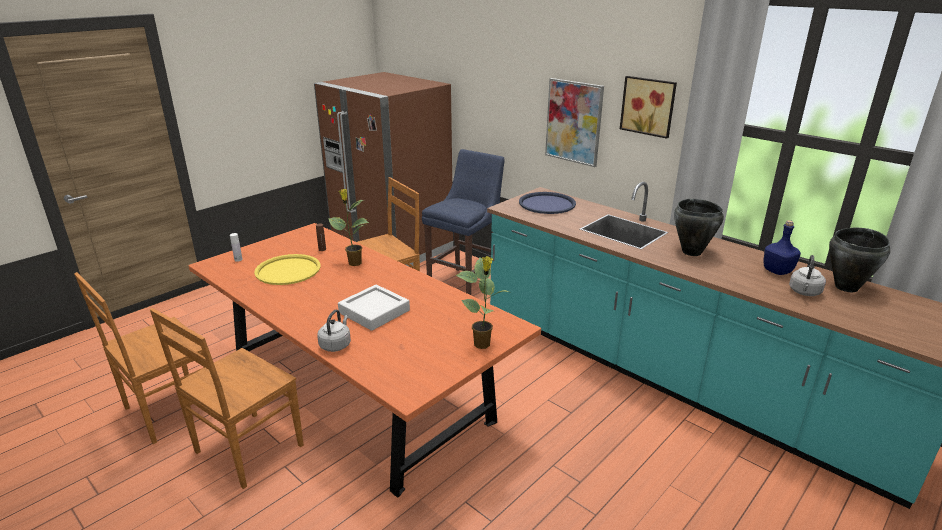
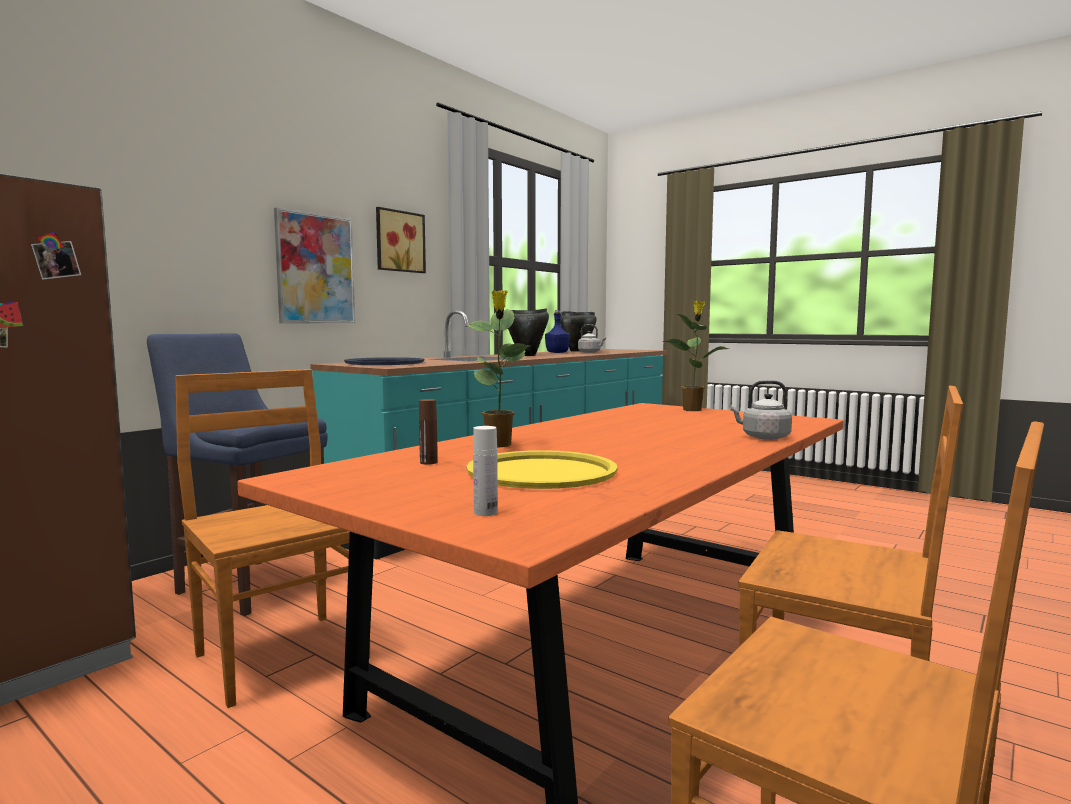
camera: 95 degrees left, 20 degrees down
grey tray [338,284,410,331] -> none

